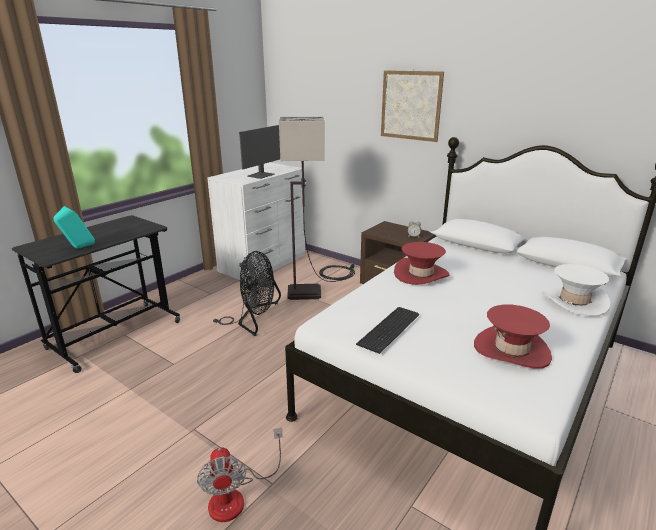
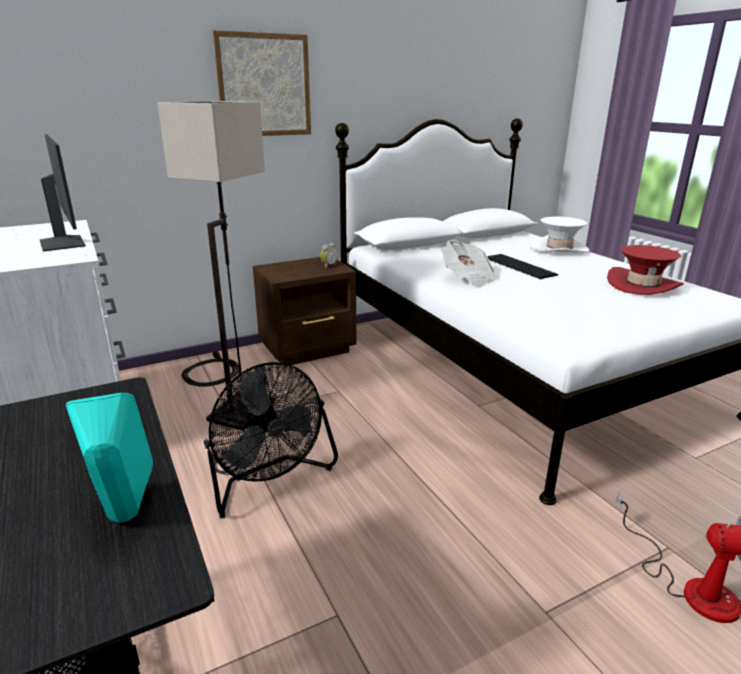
camera: 65 degrees left, 0 degrees up
black fan [213,251,281,336] -> black fan turned 105 degrees clockwise [204,362,338,518]
keyboard [356,307,420,354] -> keyboard moved to [487,254,558,279]
red hat [394,242,449,285] -> newspaper [441,240,497,287]

